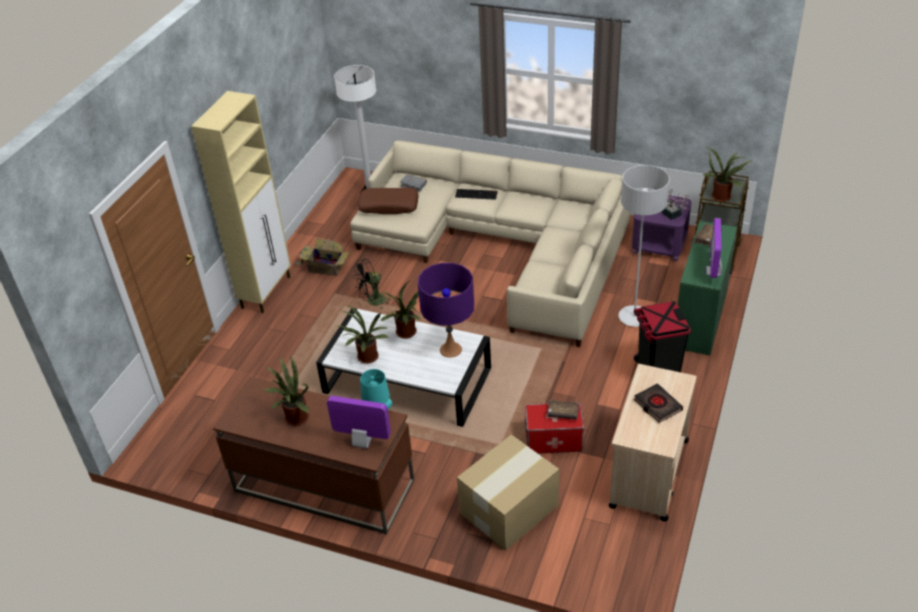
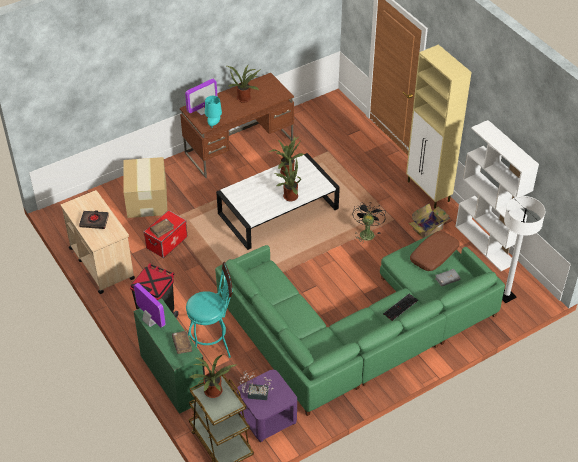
camera: 125 degrees right, 5 degrees up
beige sofa [350,140,631,347] -> green sofa [215,234,505,416]
purple table lamp [418,263,474,358] -> none
grey floor lamp [619,165,670,327] -> turquoise stool [186,262,233,358]
none -> white bookcase [455,120,539,271]

